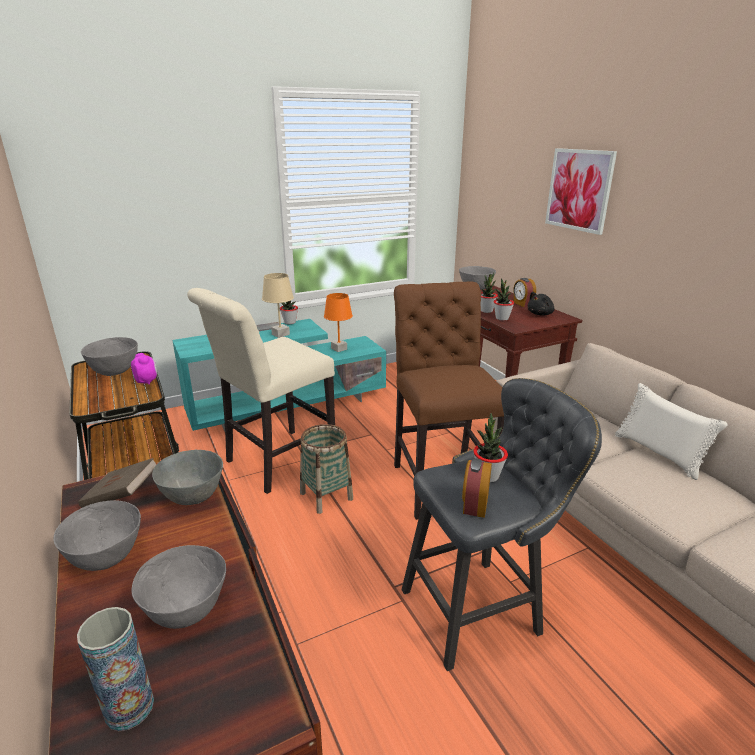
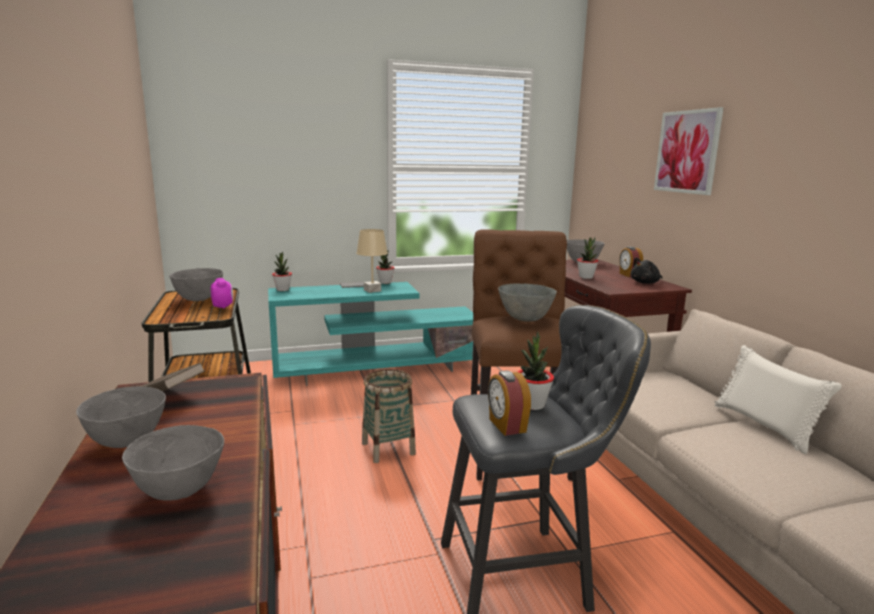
camera: 10 degrees right, 10 degrees down
vase [77,607,154,731] -> none
grey bowl [152,450,223,505] -> grey bowl moved to [498,283,557,322]
beige stool [187,288,335,494] -> none
orange table lamp [324,293,353,352] -> none
alarm clock [462,458,492,518] -> alarm clock turned 45 degrees counterclockwise [488,371,531,436]
potted plant [494,278,514,321] -> potted plant moved to [272,252,292,291]

